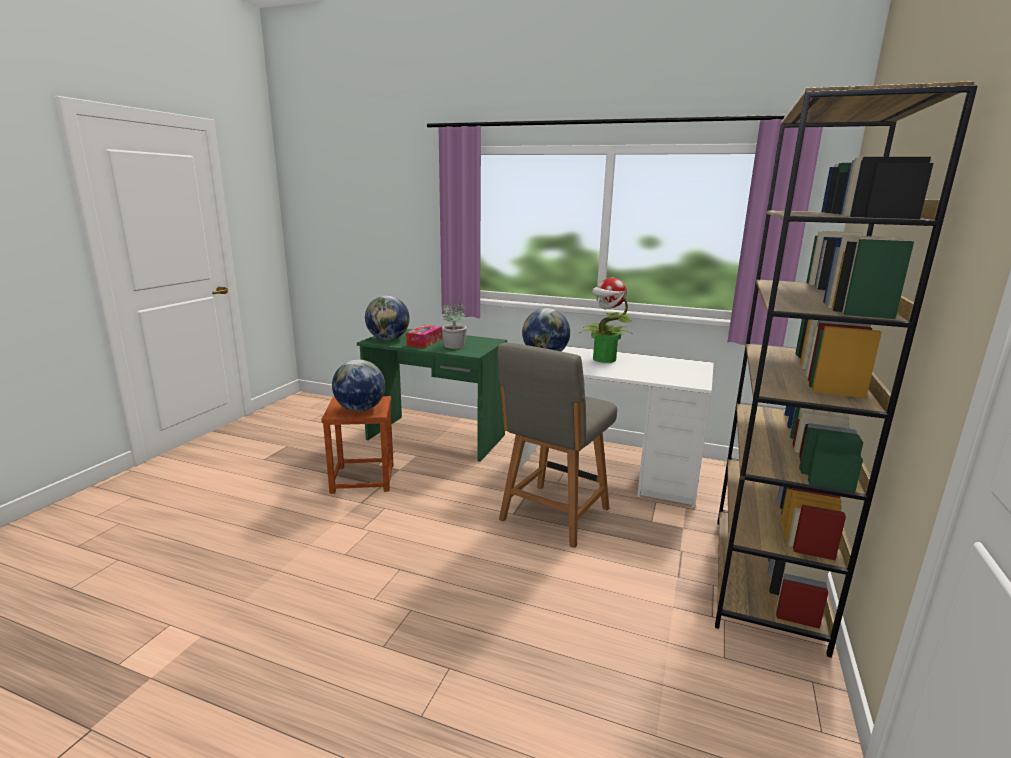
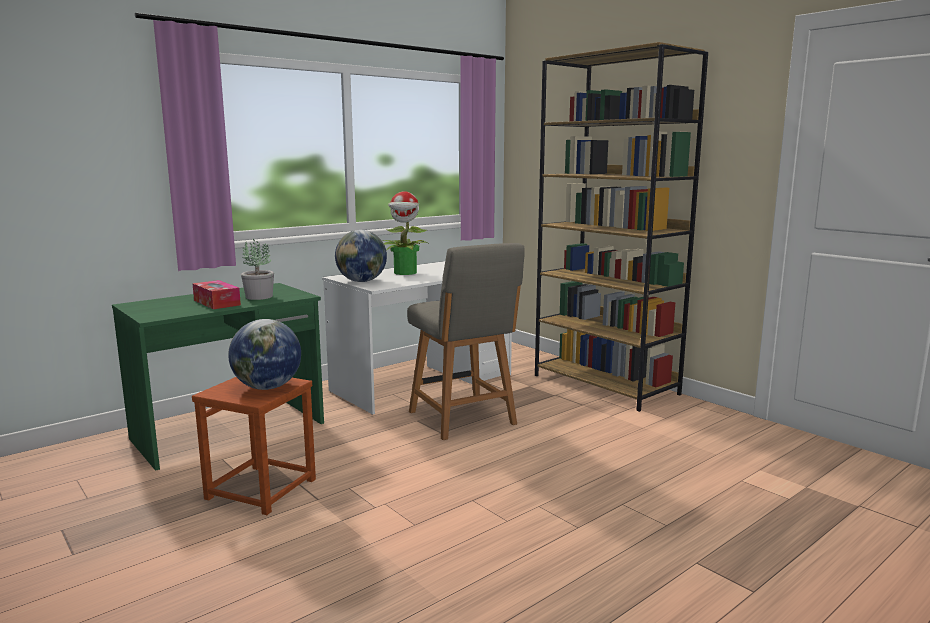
camera: 60 degrees left, 5 degrees down
globe [365,296,410,340] -> none

